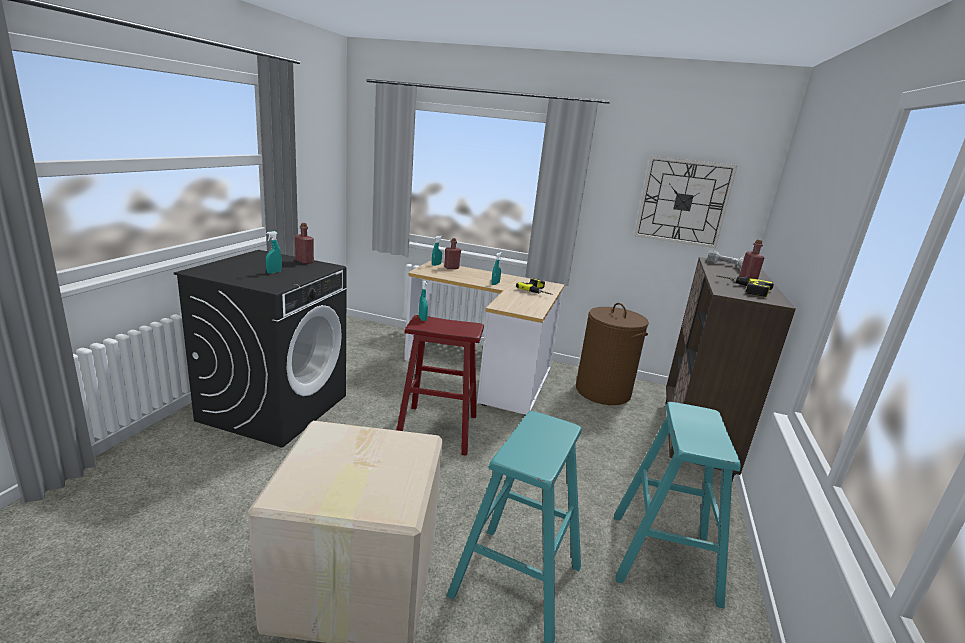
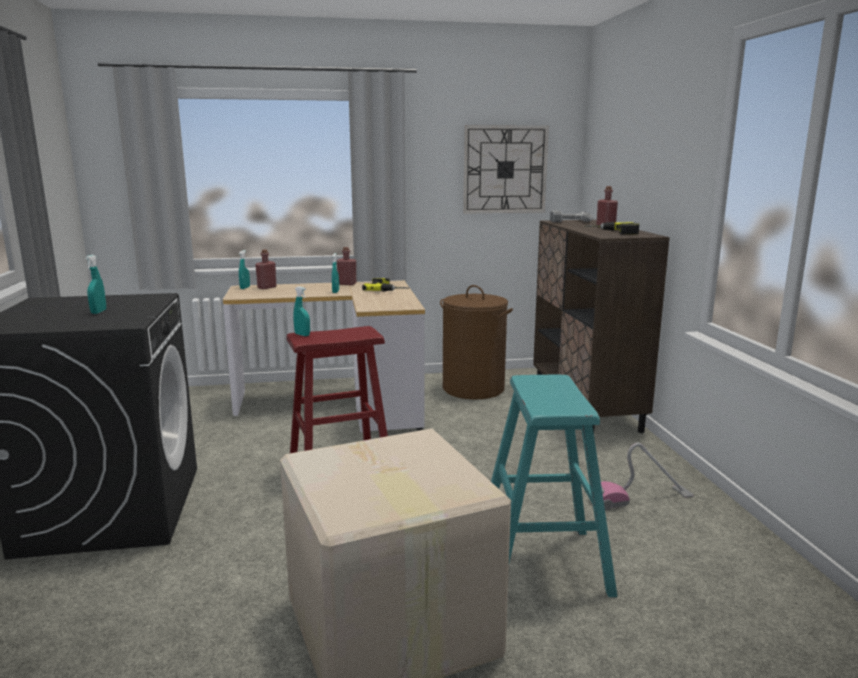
camera: 25 degrees left, 5 degrees down
red bottle [295,223,314,264] -> red bottle moved to [337,247,356,285]
turquoise stool [614,402,741,609] -> vacuum cleaner [601,443,694,510]

